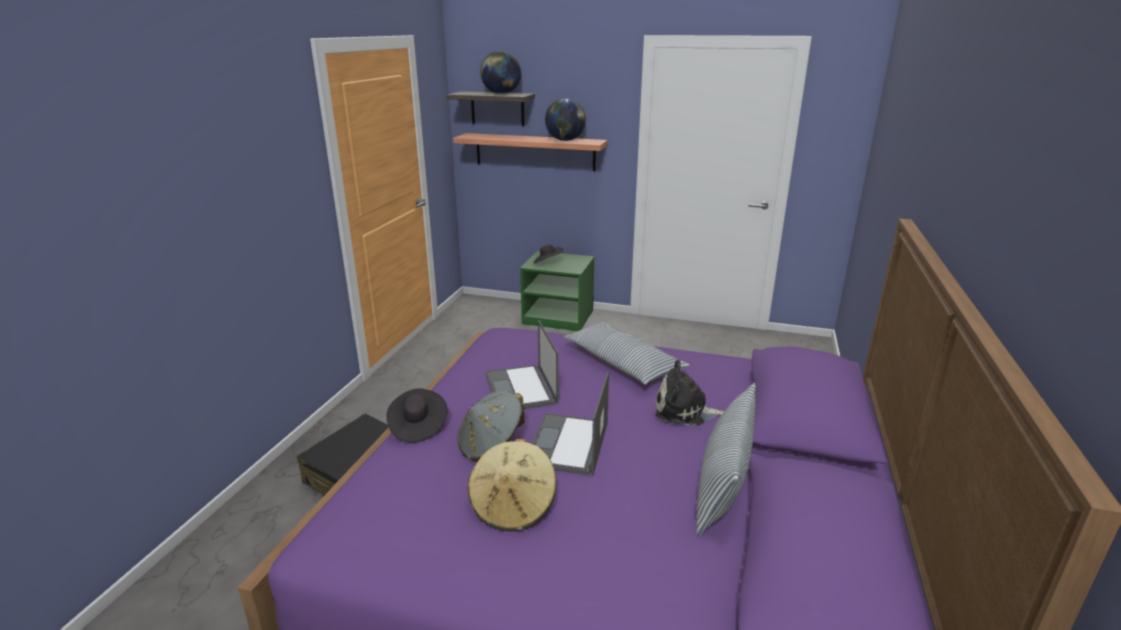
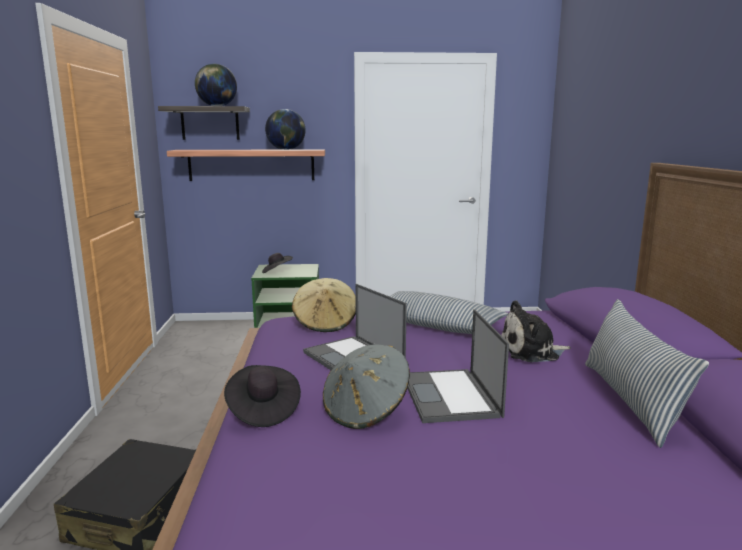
camera: 20 degrees left, 10 degrees down
beige hat [468,439,556,531] -> beige hat moved to [292,278,356,332]

